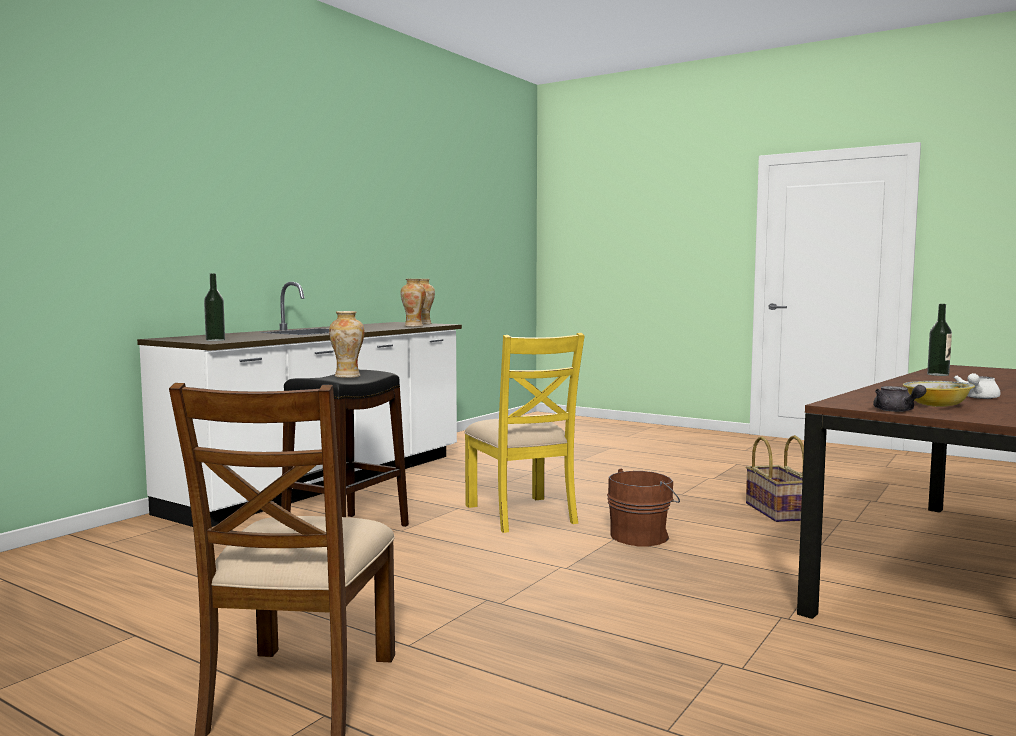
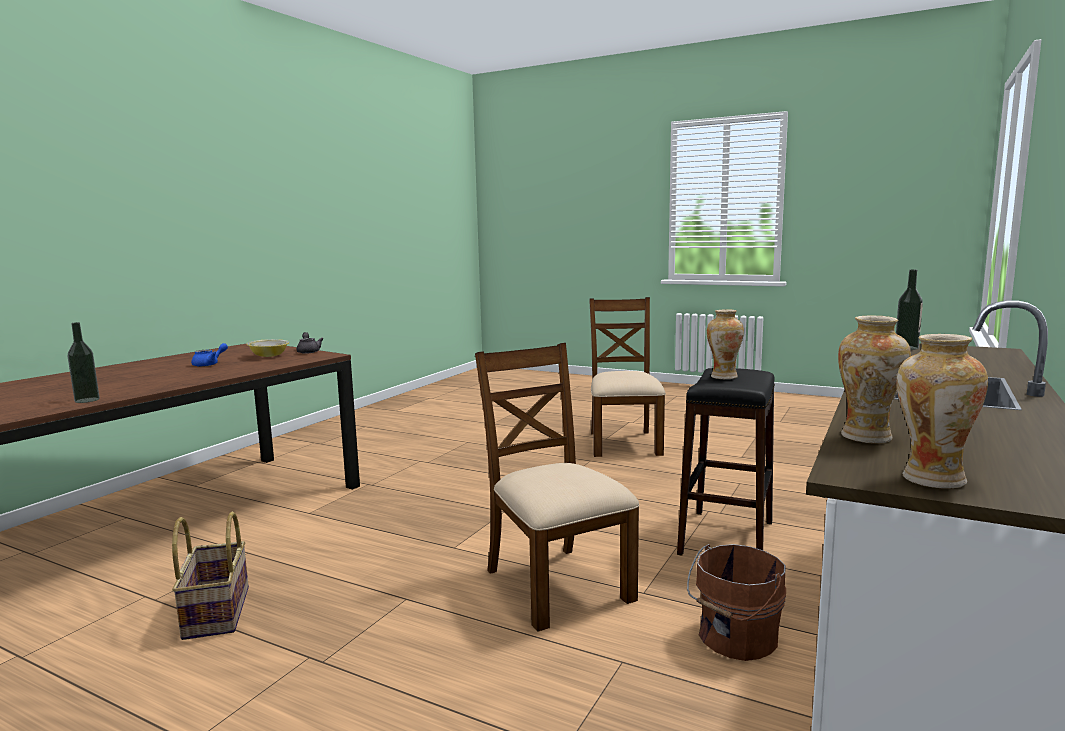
camera: 175 degrees right, 5 degrees up
yellow chair [464,333,585,533] -> brown chair [475,343,639,632]
brown bucket [607,468,680,547] -> brown bucket moved to [687,544,786,661]
white teapot [953,373,1001,399] -> blue teapot [191,343,228,367]

